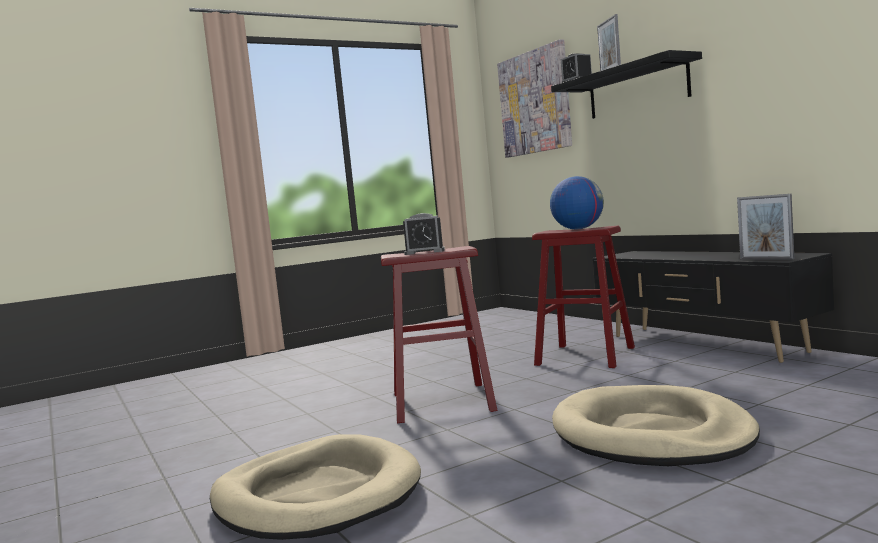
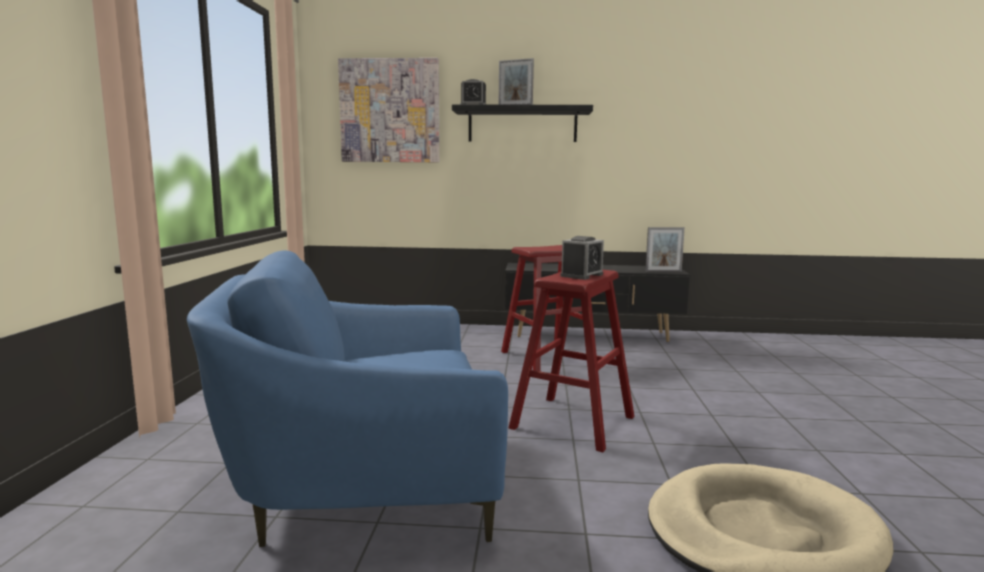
camera: 55 degrees left, 5 degrees up
globe [550,176,604,230] -> none
beige dog bed [552,385,760,466] -> none
none -> blue armchair [187,250,508,547]

